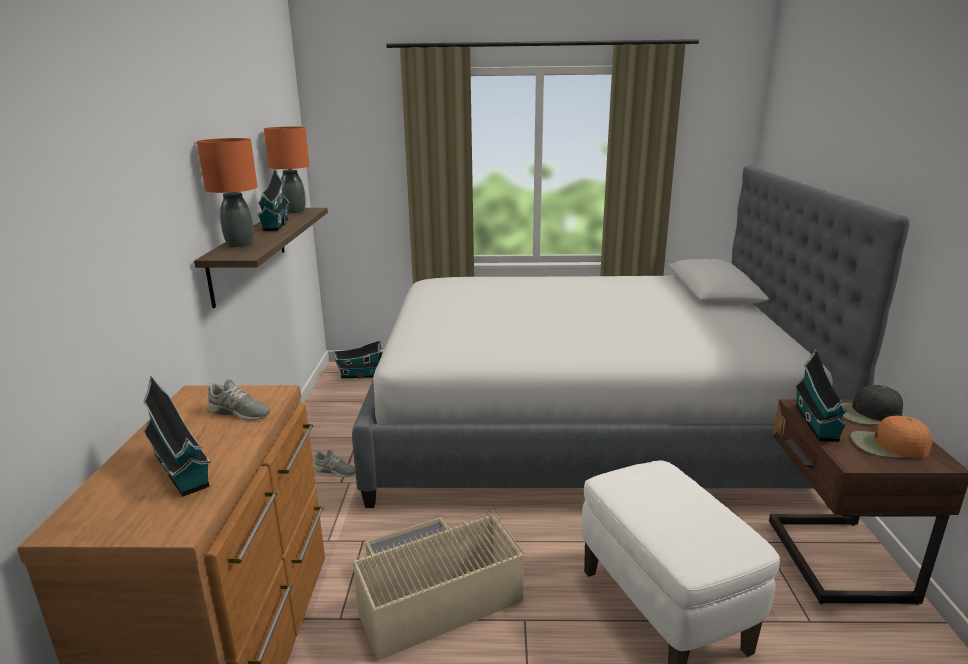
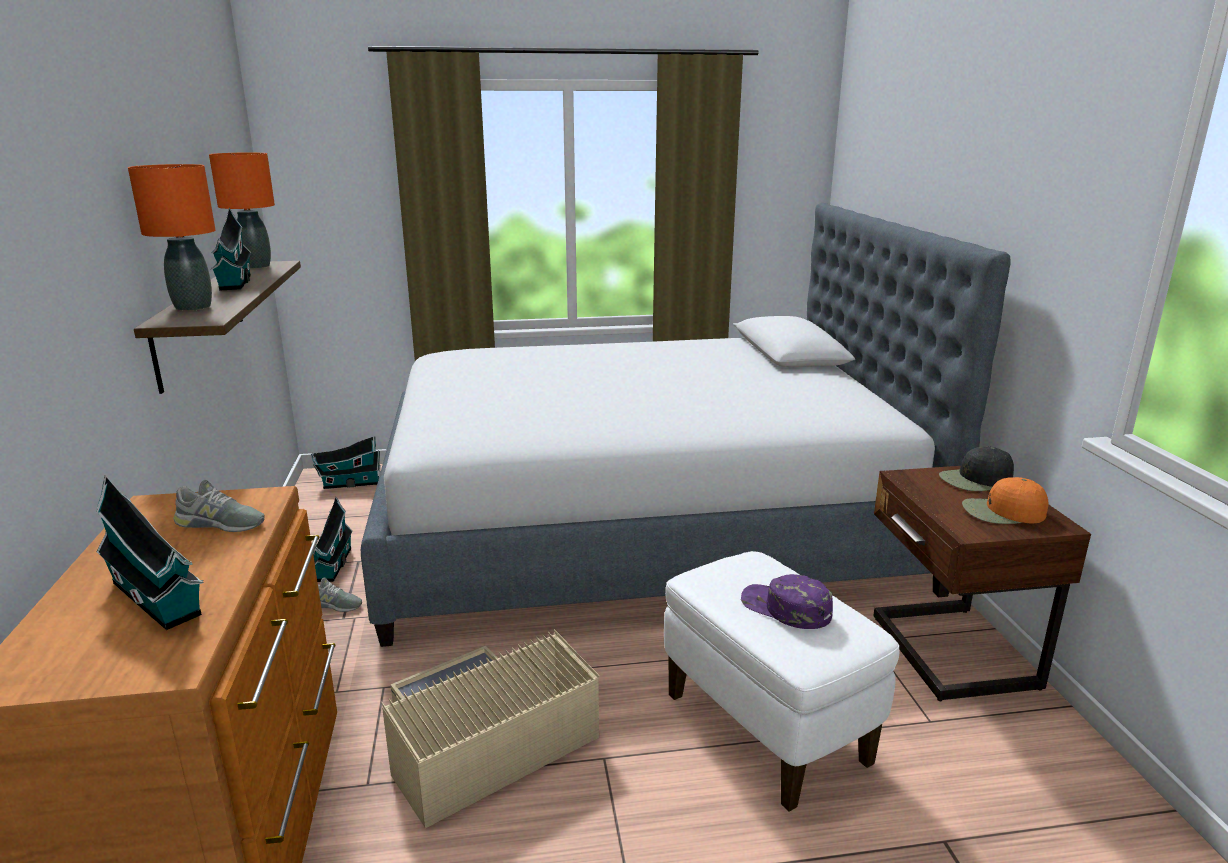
camera: 10 degrees left, 0 degrees up
toy house [795,349,848,442] -> toy house moved to [313,497,353,582]
none -> purple cap [741,574,833,629]

